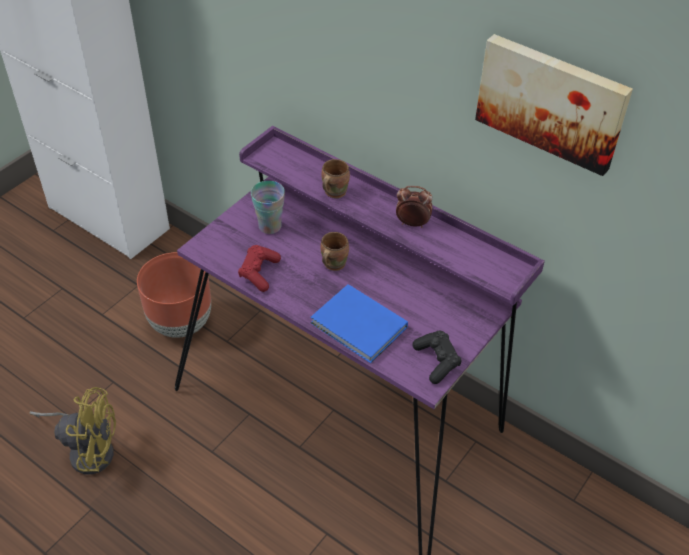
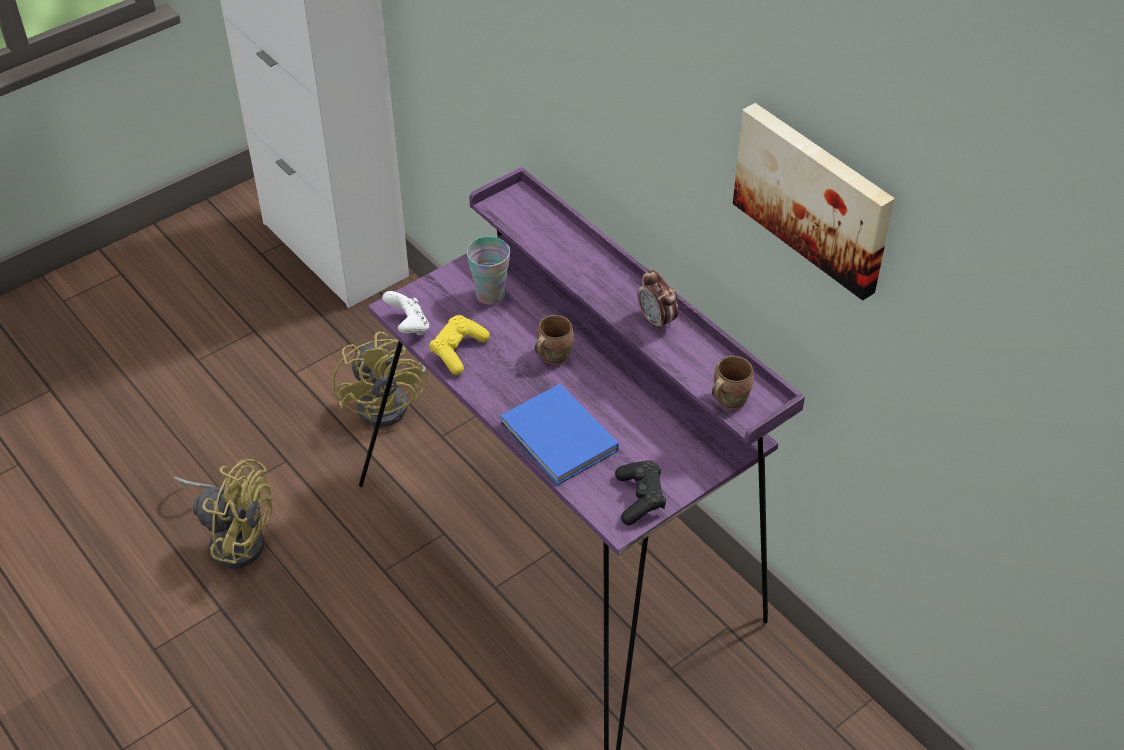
camera: 15 degrees right, 0 degrees up
brown planter [137,252,211,338] -> yellow fan [332,332,428,427]
red game controller [238,245,281,292] -> yellow game controller [430,315,490,375]
brown mug [322,159,350,198] -> brown mug moved to [712,356,754,410]
alarm clock [396,186,433,228] -> alarm clock turned 150 degrees counterclockwise [638,269,678,332]
none -> white game controller [382,291,429,335]

